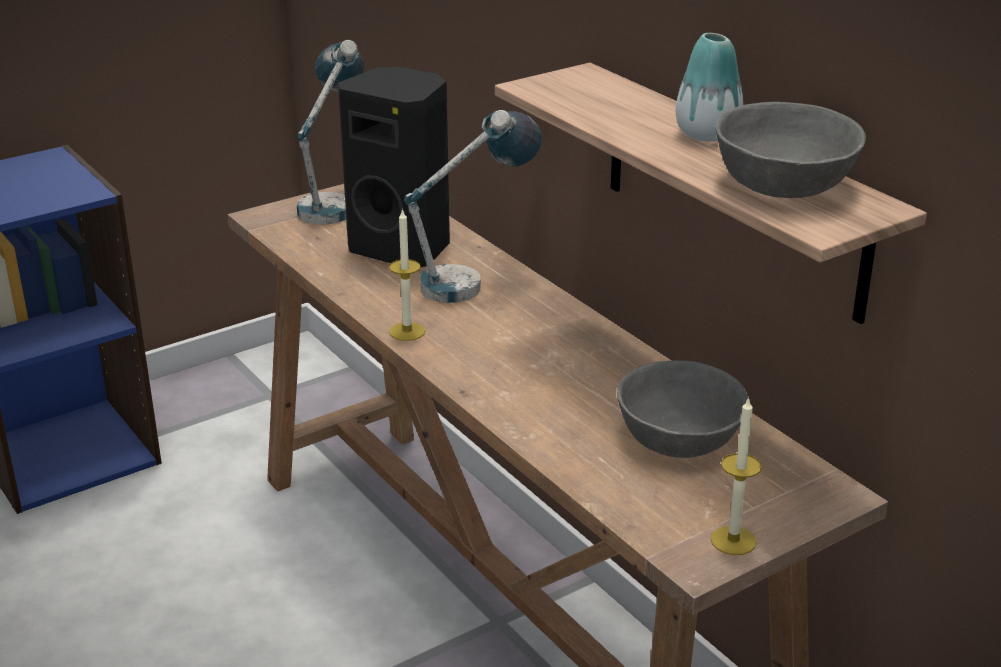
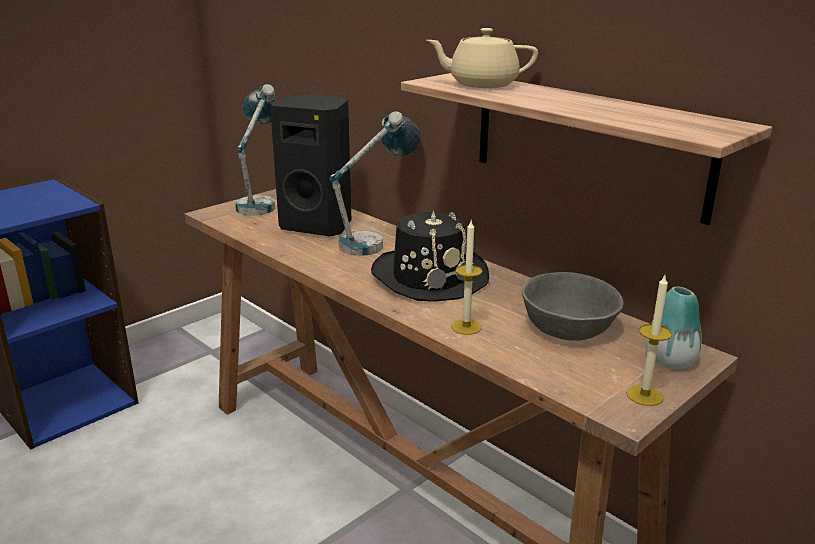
camera: 10 degrees left, 5 degrees down
candle [389,208,425,341] -> candle moved to [451,221,483,335]
vase [676,33,743,142] -> vase moved to [646,286,702,369]
grey bowl [716,102,866,198] -> none
none -> black hat [371,211,489,302]
none -> beige teapot [426,28,538,88]

